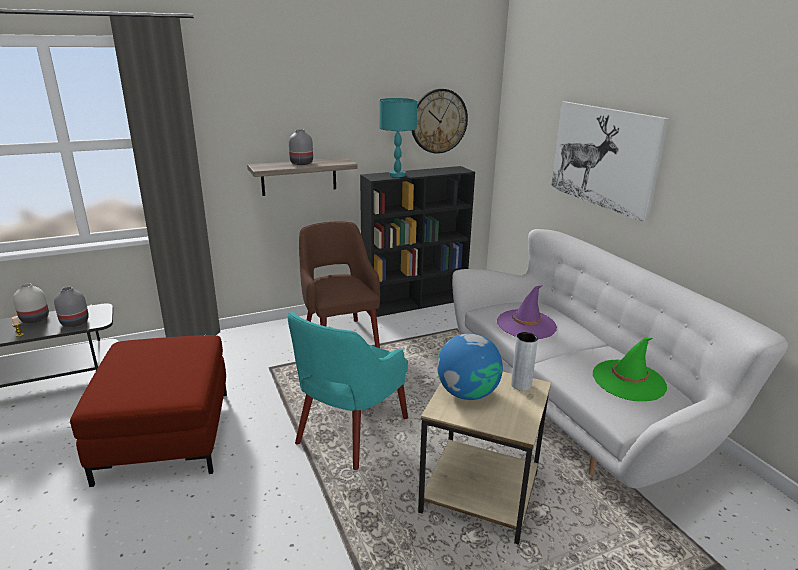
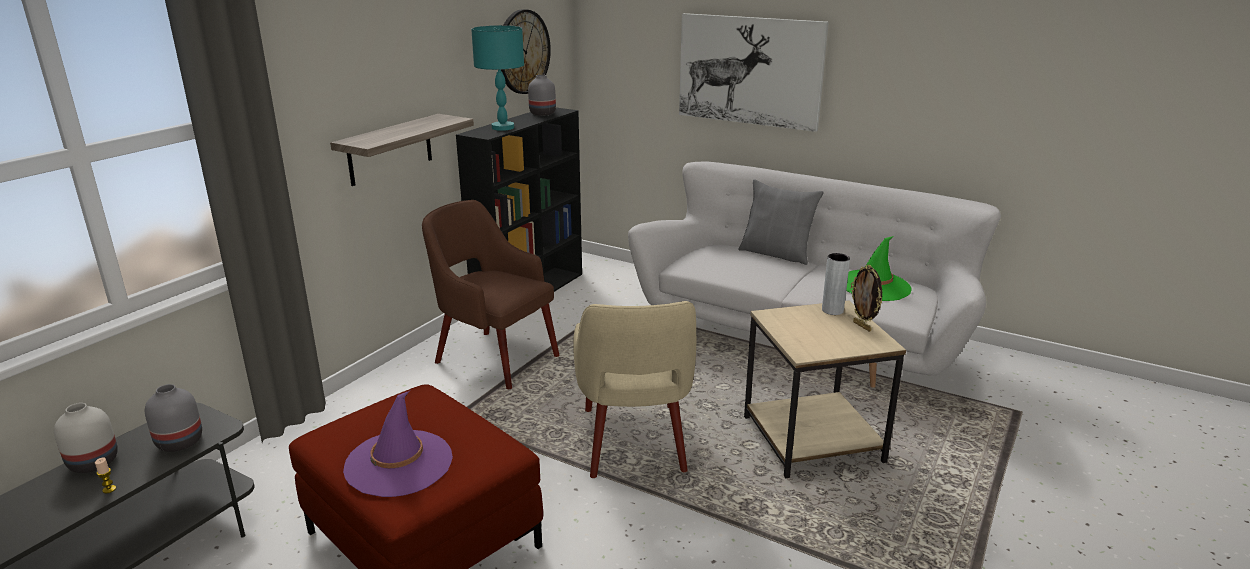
camera: 35 degrees left, 0 degrees up
turquoise armchair [288,312,408,470] -> beige armchair [573,301,697,478]
grey vase [289,129,313,165] -> grey vase moved to [528,75,556,116]
globe [437,334,503,400] -> none
purple hat [497,285,557,339] -> purple hat moved to [343,391,453,497]
none -> grey pillow [738,179,824,265]
none -> picture frame [851,265,882,332]

